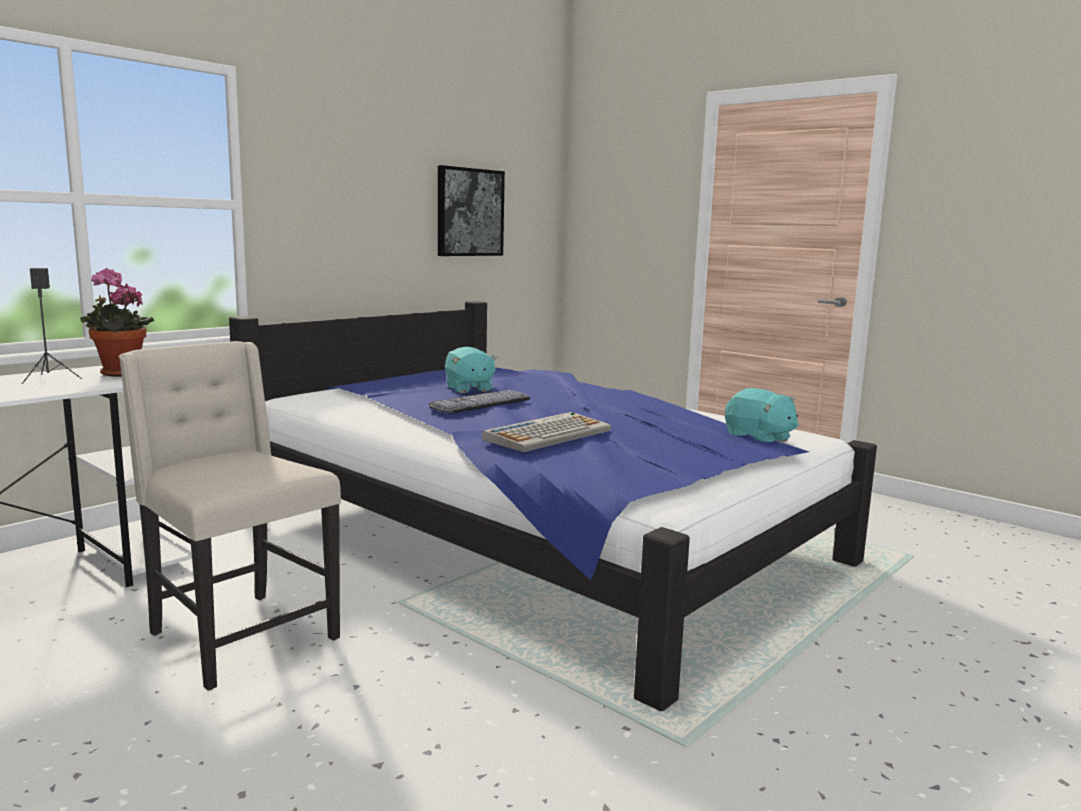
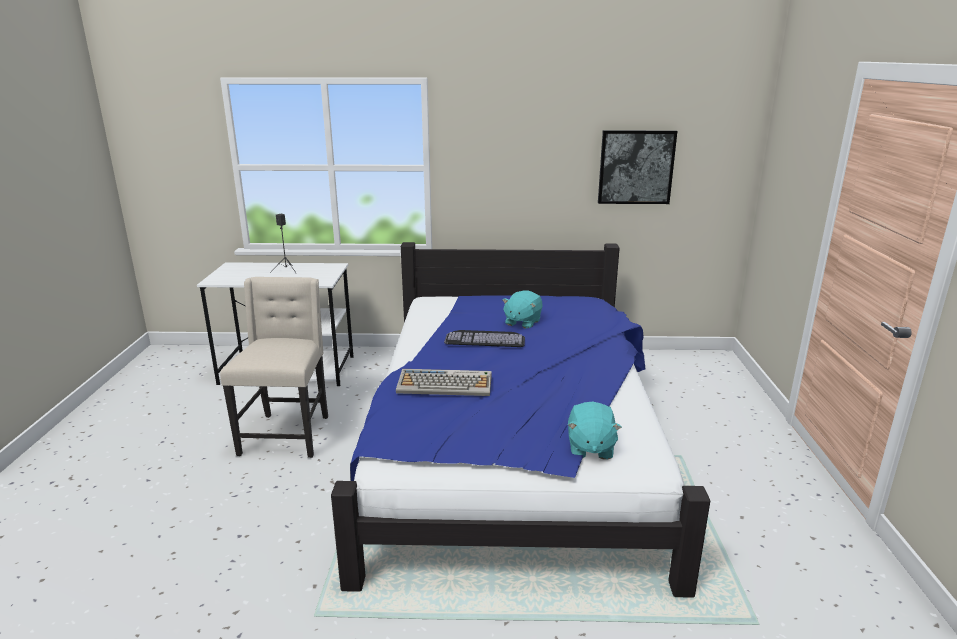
camera: 50 degrees right, 10 degrees up
potted plant [80,268,154,377] -> none

